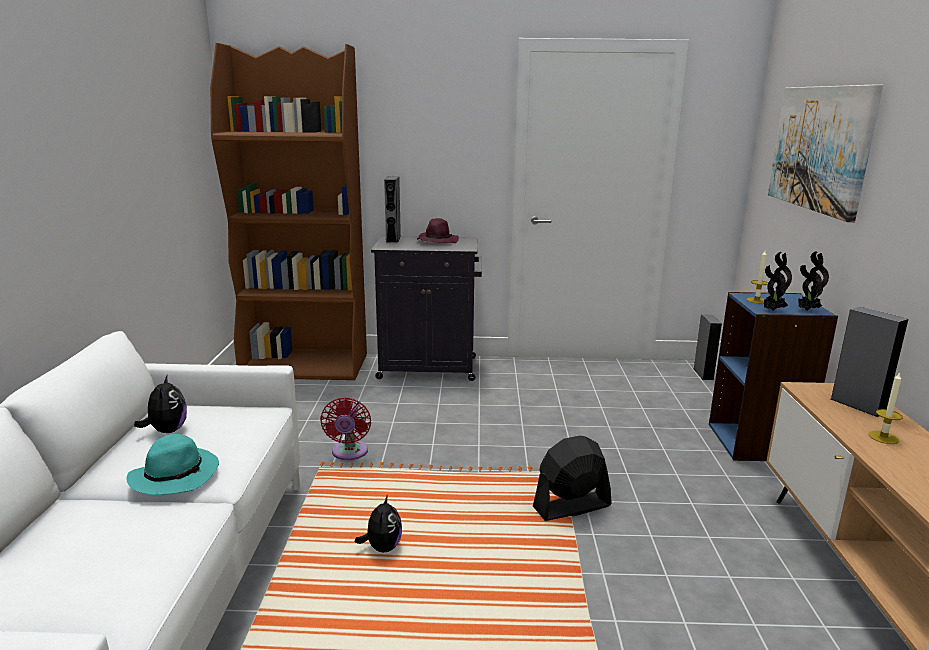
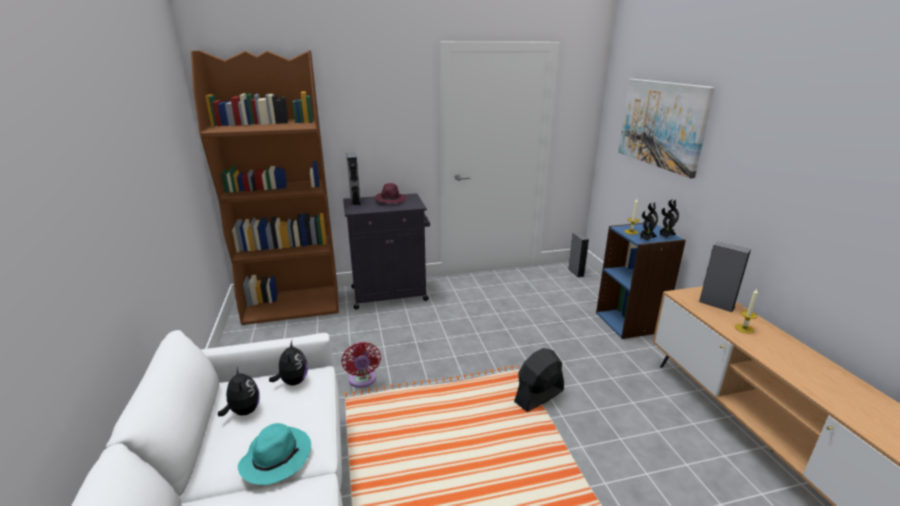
camera: 15 degrees left, 5 degrees up
plush toy [355,494,402,552] -> plush toy moved to [269,341,308,385]

